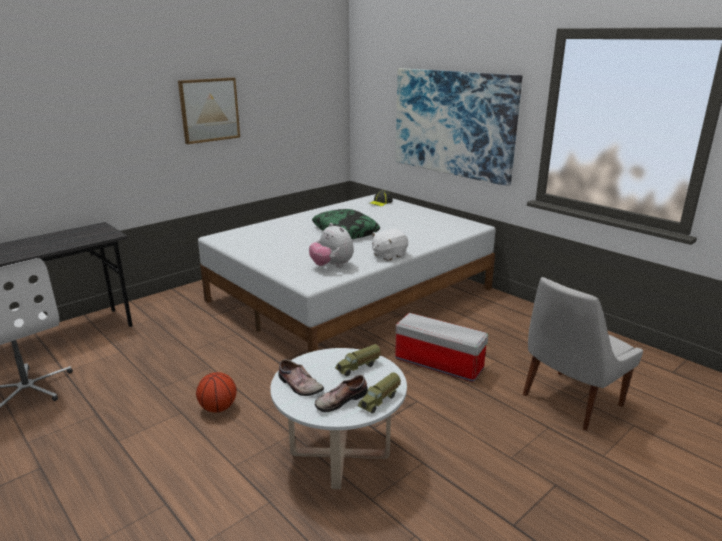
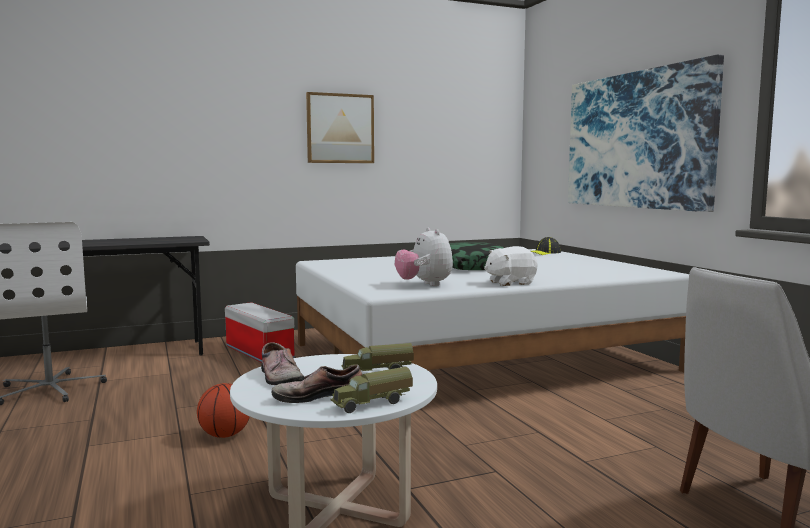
camera: 20 degrees right, 15 degrees down
storage box [395,313,488,382] -> storage box moved to [225,302,295,363]

